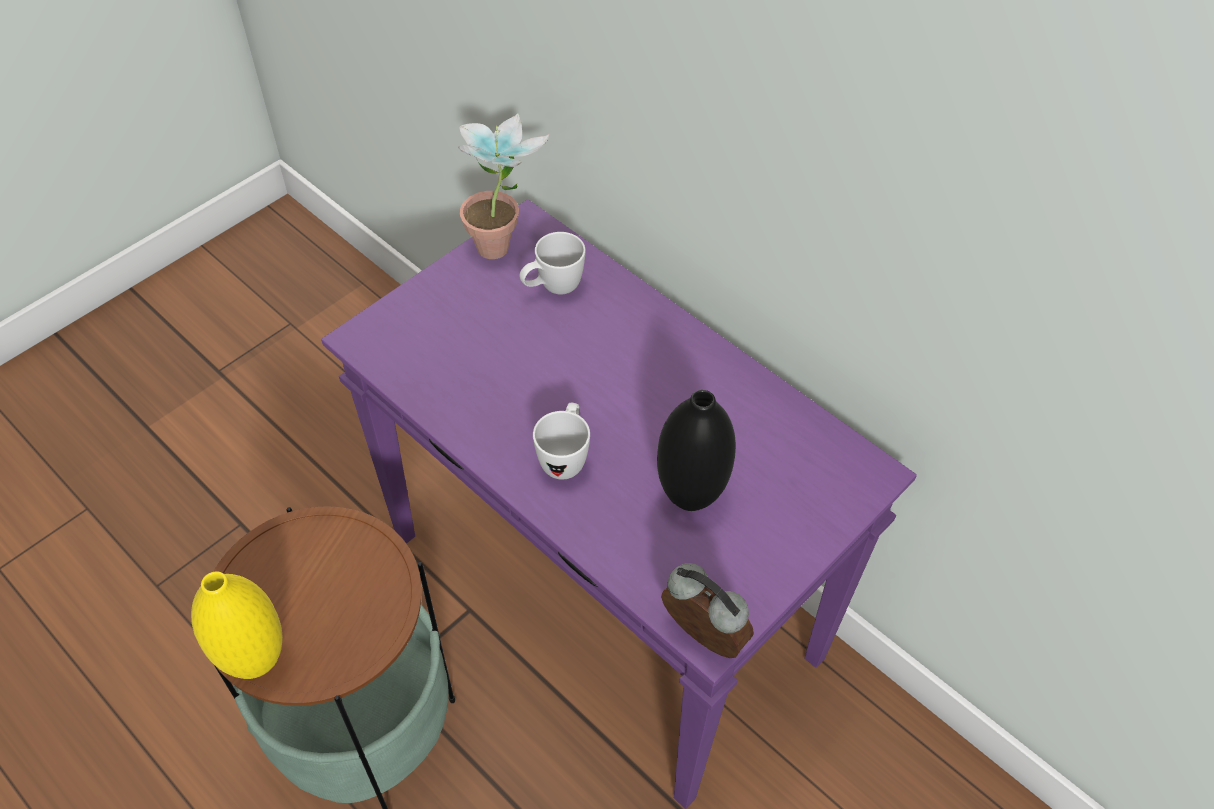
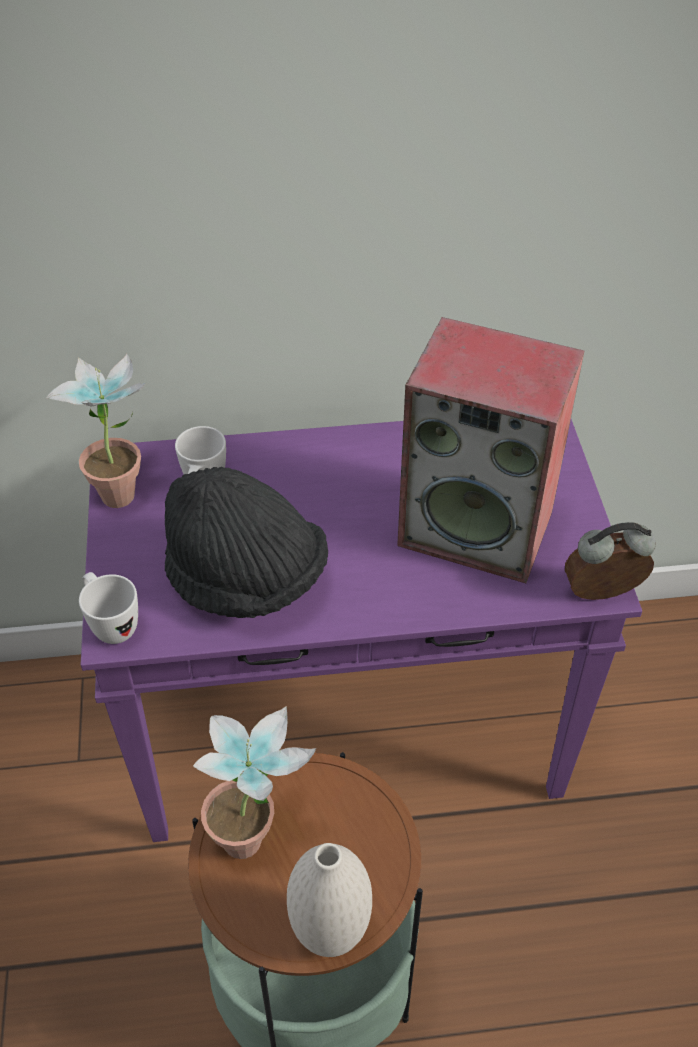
camera: 50 degrees left, 5 degrees down
yellow vase [191,571,283,679] -> white vase [287,843,372,957]
white mug [533,403,590,480] -> white mug moved to [79,572,138,644]
black vase [657,390,736,511] -> speaker [397,317,584,583]
none -> black hat [165,467,328,618]
none -> potted plant [193,706,316,859]

